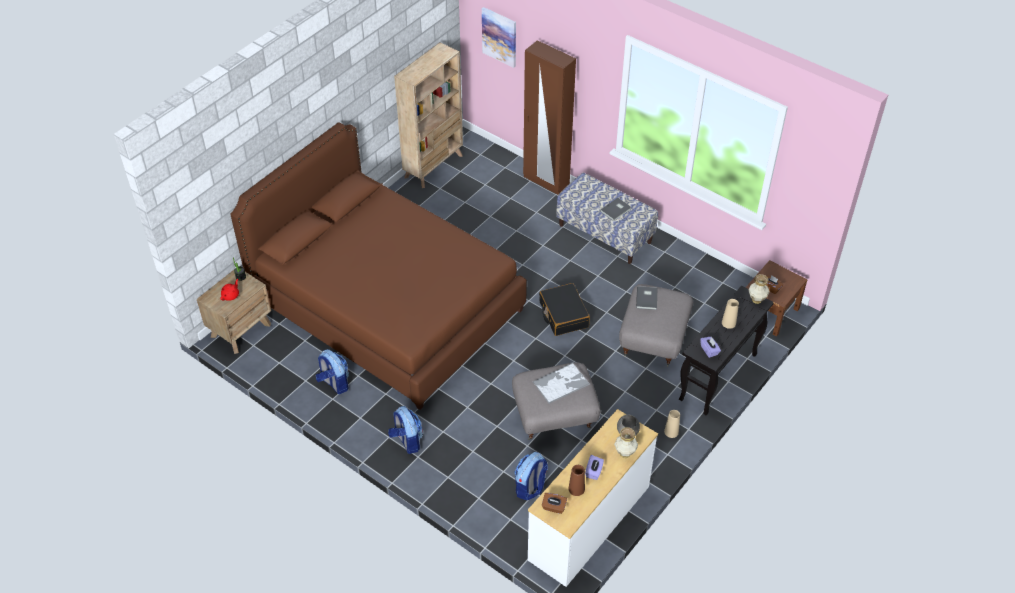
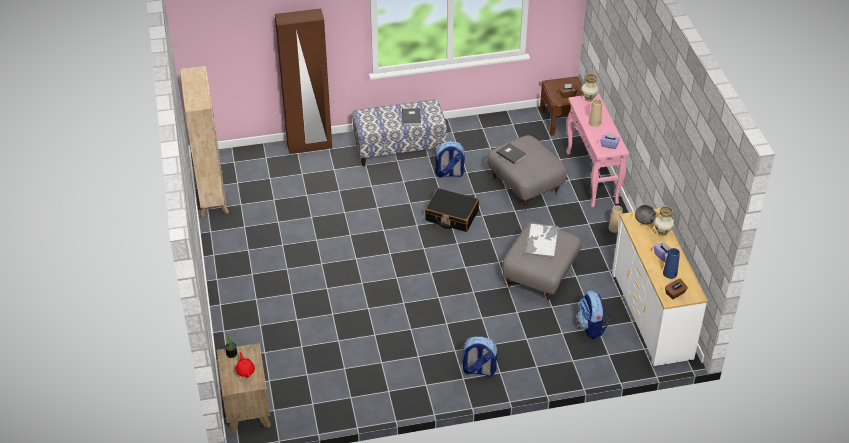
camera: 50 degrees left, 5 degrees down
brown bed [230,122,527,410] -> none
backpack [316,349,349,394] -> backpack moved to [435,141,465,177]
picture [482,7,516,68] -> none
brown vase [569,465,585,496] -> blue vase [663,248,680,279]
black console table [679,286,774,415] -> pink console table [566,93,630,208]

